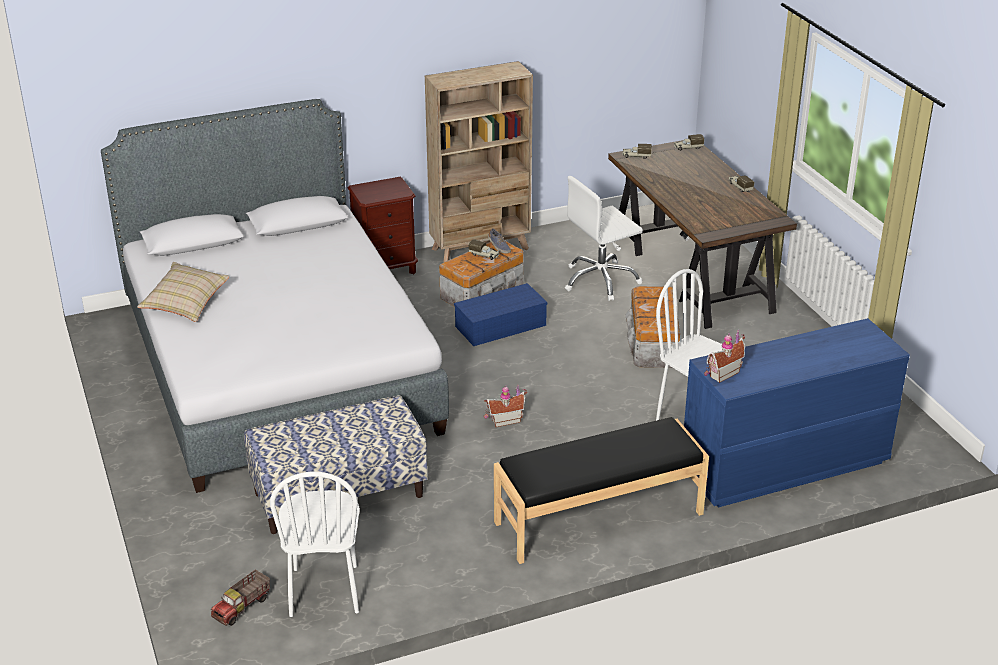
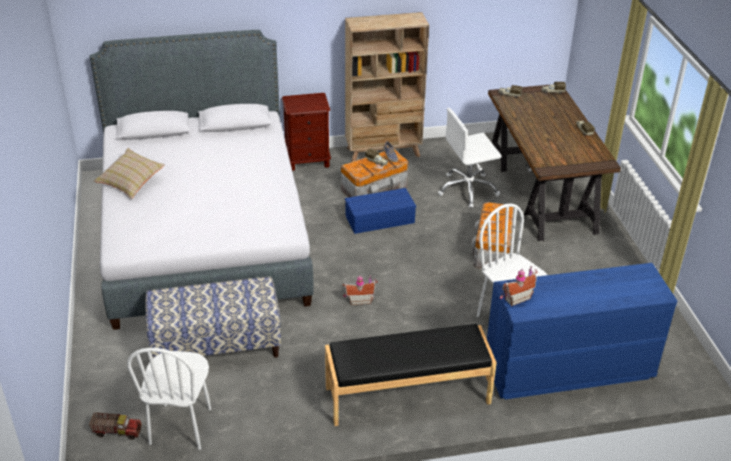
camera: 10 degrees right, 5 degrees up
toy truck [211,570,270,626] -> toy truck turned 135 degrees counterclockwise [89,412,142,440]

